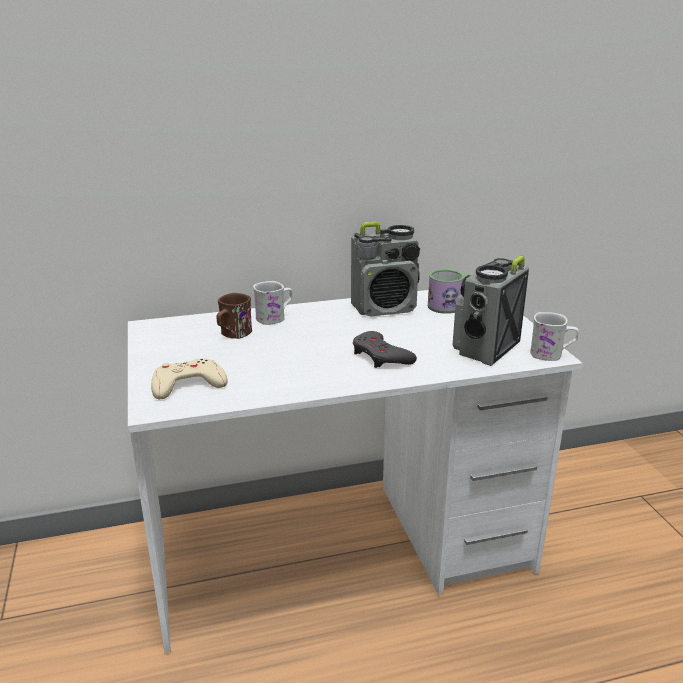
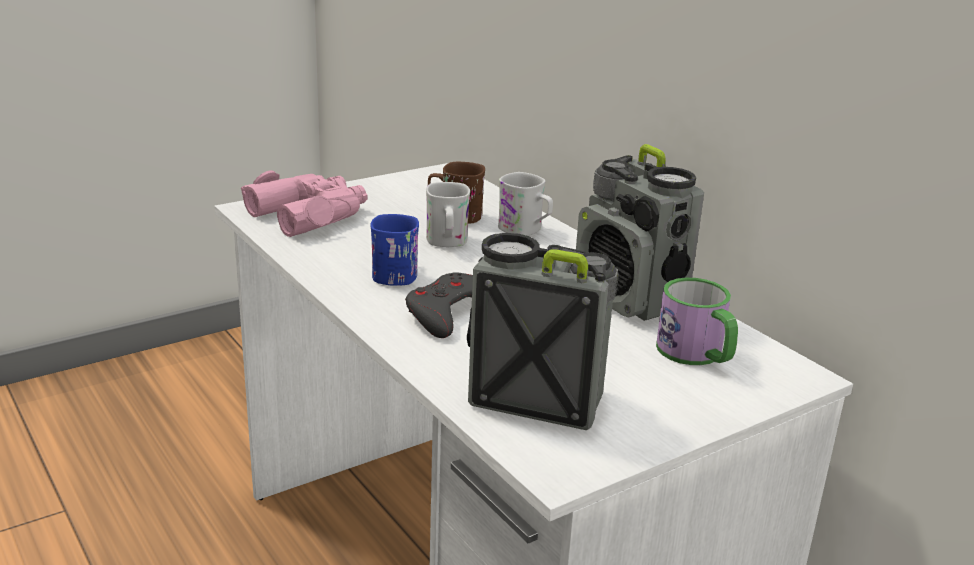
camera: 70 degrees right, 0 degrees up
beige game controller [151,358,228,399] -> pink binoculars [241,170,367,237]
white mug [530,312,579,361] -> white mug moved to [426,182,470,247]
none -> blue mug [370,214,419,286]

